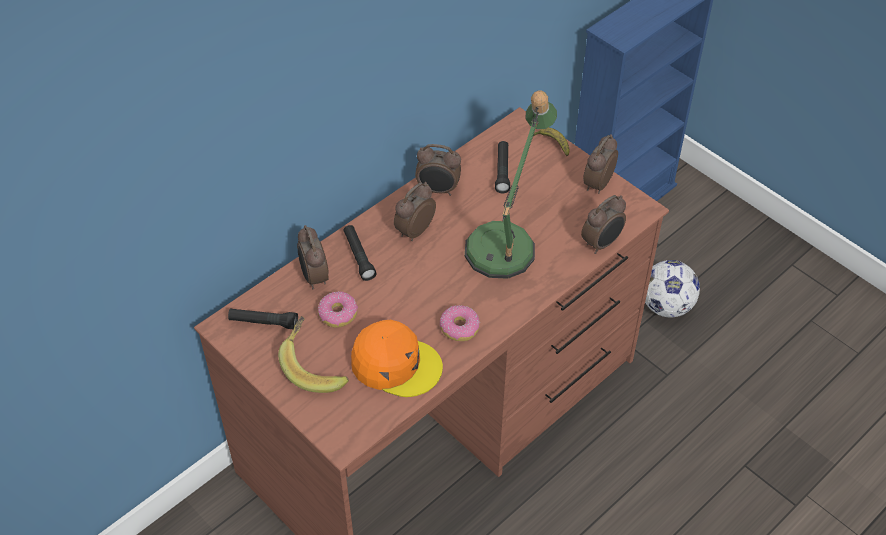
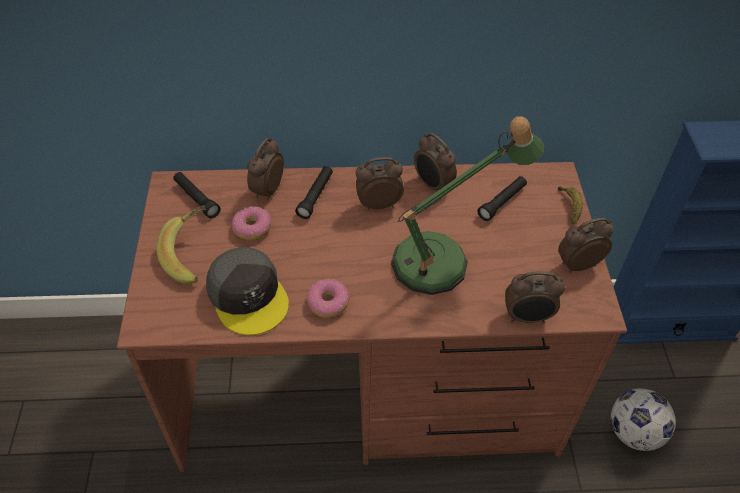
camera: 40 degrees right, 0 degrees up
orange cap [351,320,443,397] -> grey cap [206,247,289,335]

